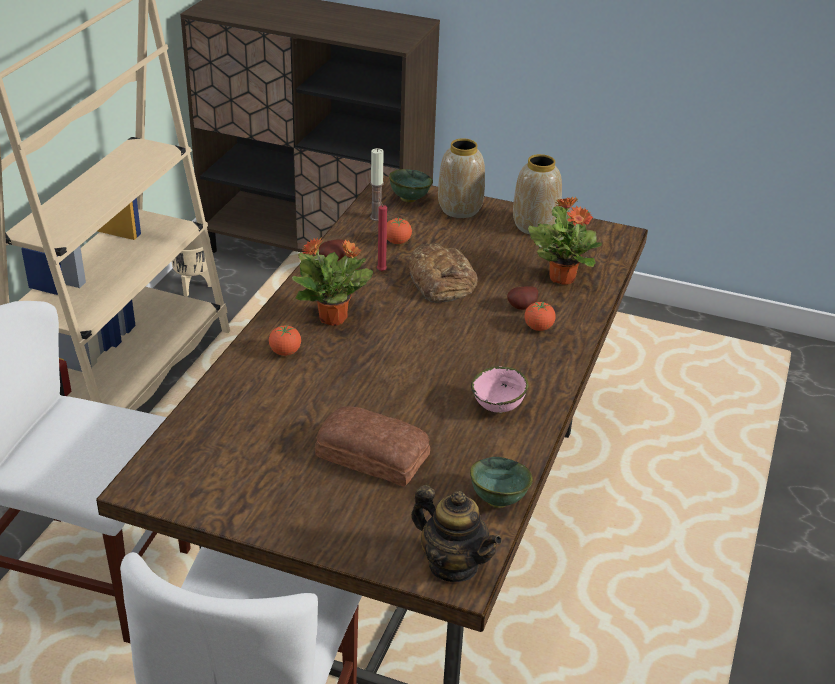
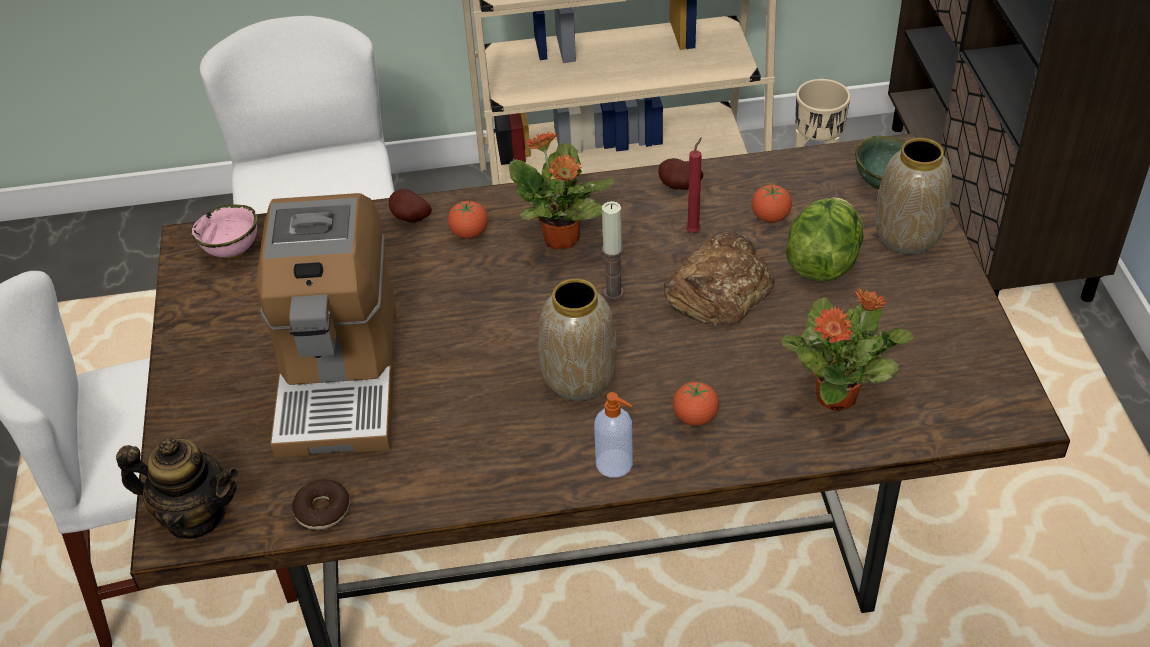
camera: 65 degrees right, 10 degrees up
bread [315,407,430,487] -> coffee machine [256,193,397,458]
candle [370,148,384,221] -> candle moved to [602,201,624,300]
teapot [411,485,502,582] -> teapot turned 90 degrees counterclockwise [116,438,239,539]
green bowl [470,457,533,508] -> donut [292,479,350,530]
pink bowl [471,366,529,413] -> pink bowl moved to [191,205,257,259]
potato [507,286,538,310] -> potato moved to [389,189,432,222]
vase [513,154,562,234] -> vase moved to [539,279,617,401]
none -> soap dispenser [594,392,633,478]
none -> lettuce [786,198,864,281]

